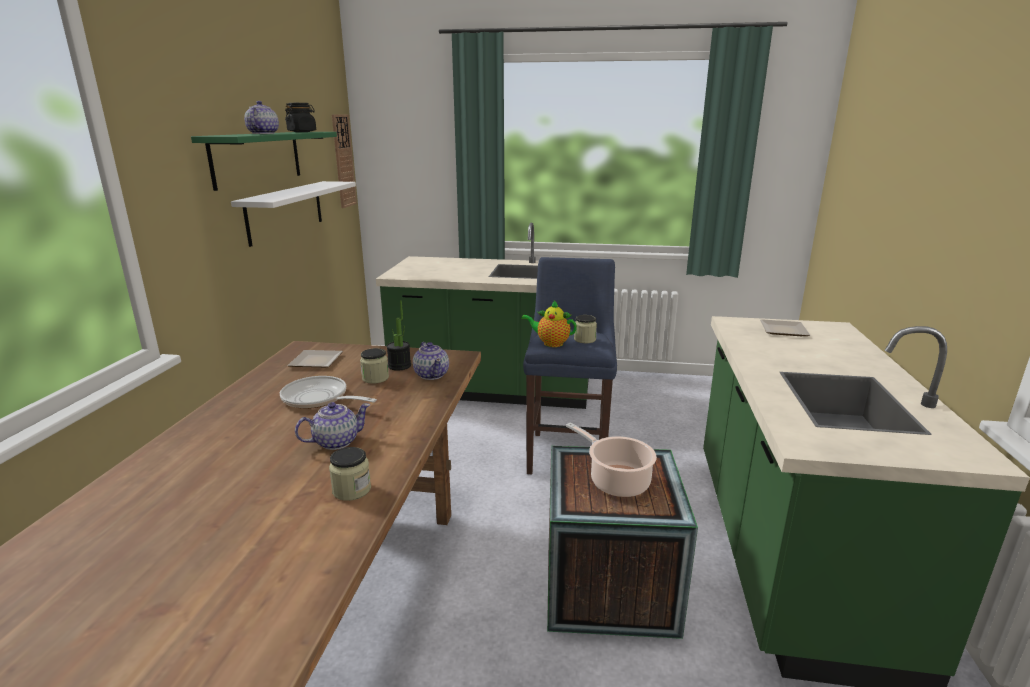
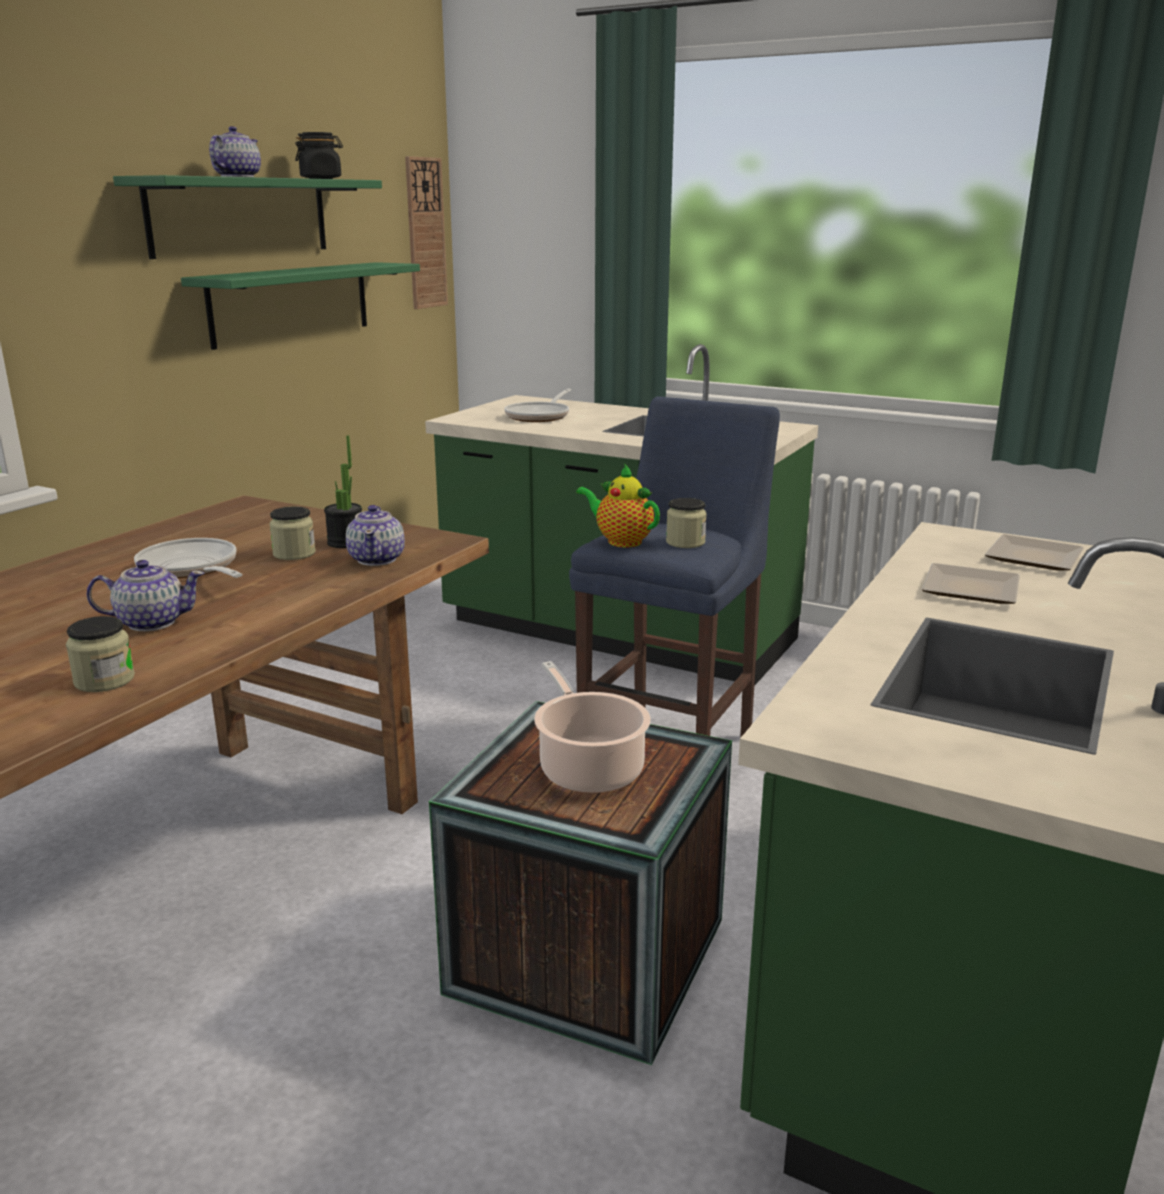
camera: 20 degrees right, 0 degrees up
white shelf [231,181,356,247] -> green shelf [181,262,420,350]
plate [287,350,343,368] -> plate moved to [922,563,1020,604]
none -> frying pan [504,389,571,422]

